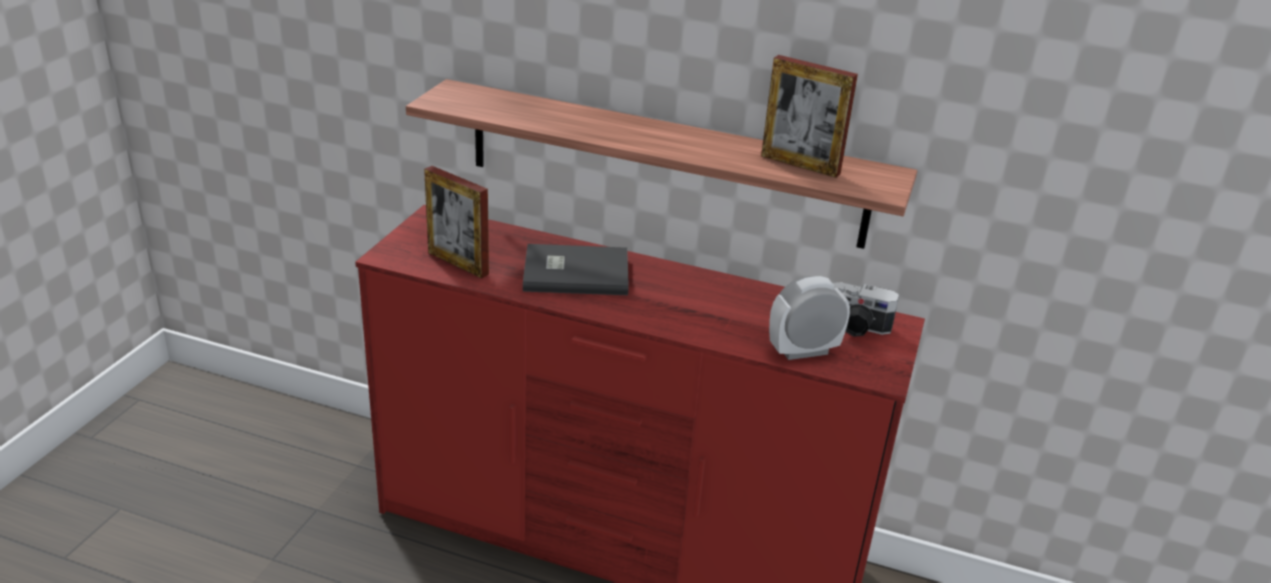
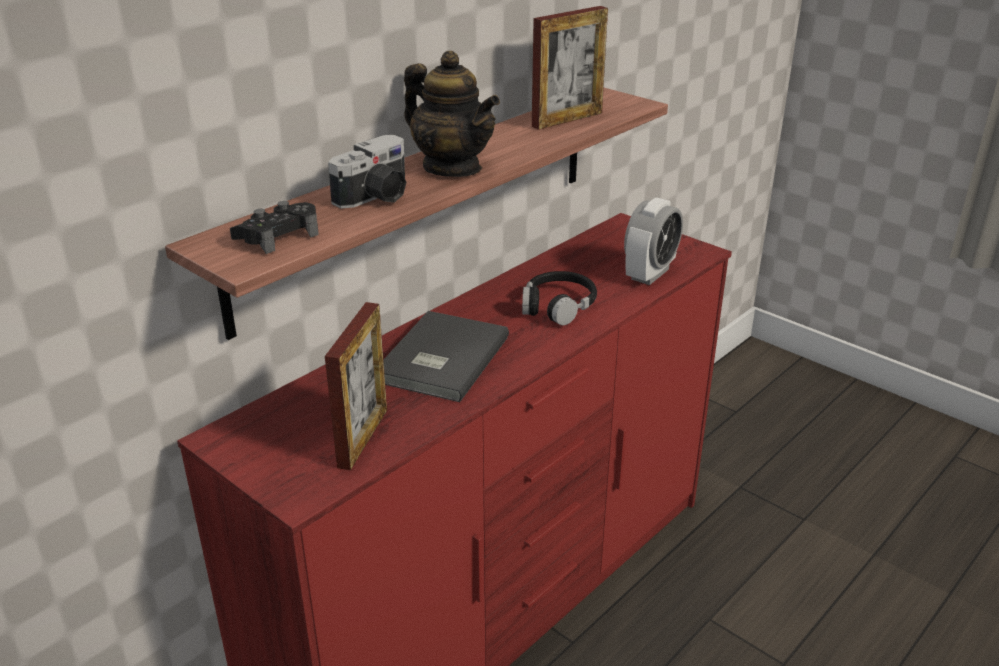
camera: 65 degrees left, 0 degrees up
picture frame [424,166,489,278] -> picture frame turned 45 degrees counterclockwise [325,302,387,470]
alarm clock [769,276,850,360] -> alarm clock turned 150 degrees counterclockwise [624,198,683,285]
camera [833,283,899,337] -> camera moved to [328,135,407,209]
none -> black game controller [230,201,319,254]
none -> teapot [404,51,500,177]
none -> black headphones [522,271,597,325]

